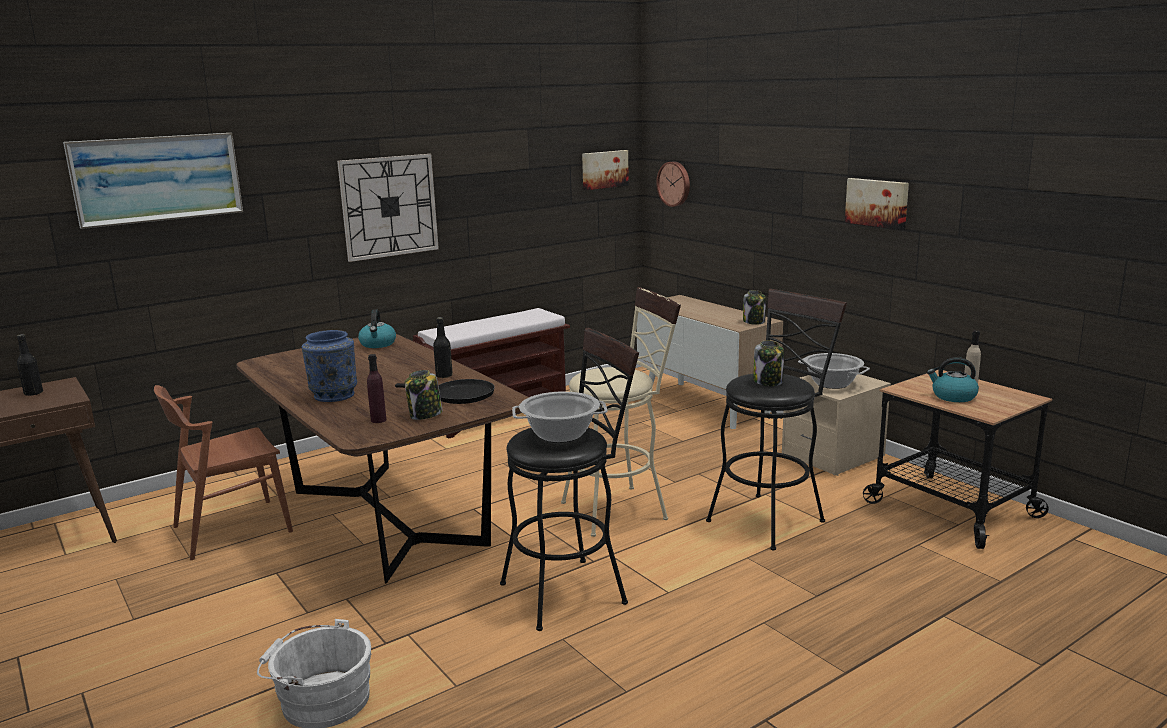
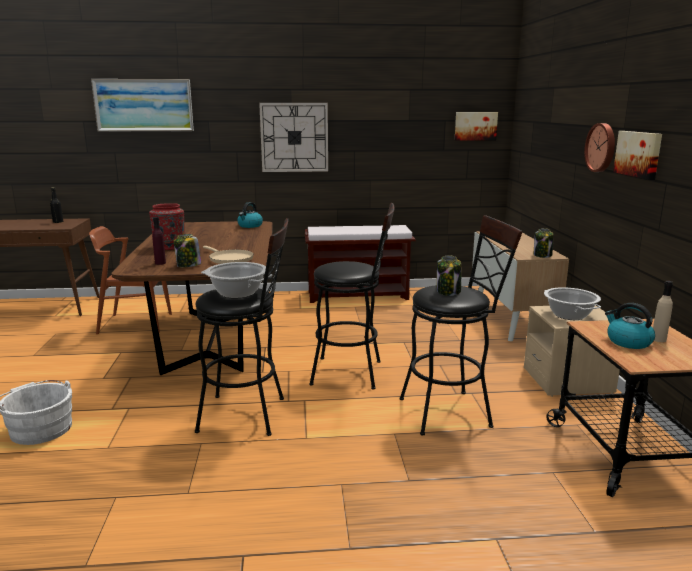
camera: 30 degrees right, 0 degrees up
blue vase [302,330,357,402] -> red vase [149,203,185,250]
black frying pan [395,379,495,404] -> beige frying pan [203,246,254,264]
black bottle [433,317,453,378] -> none
beige stool [561,287,681,537] -> black stool [309,203,395,390]
wall clock [656,161,690,207] -> wall clock moved to [584,123,615,172]

